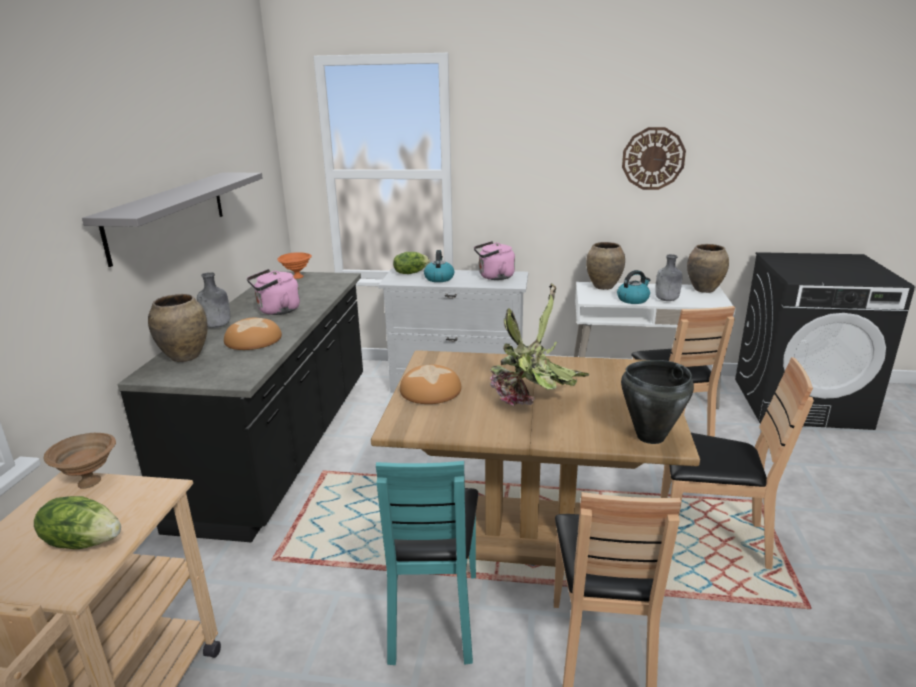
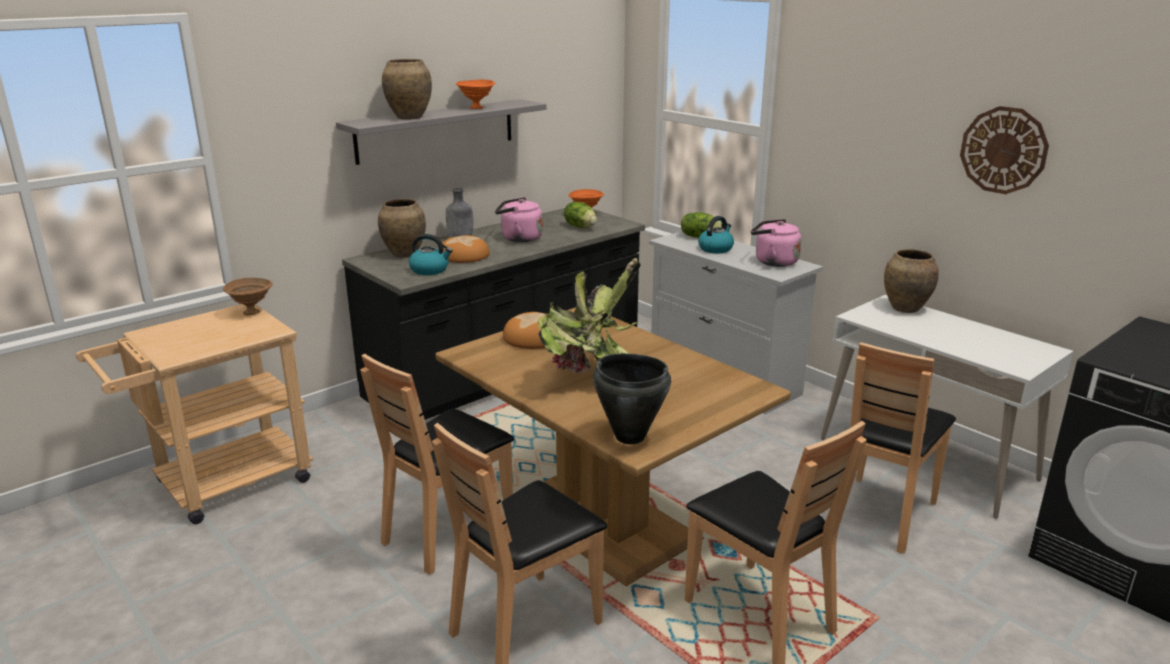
camera: 40 degrees right, 0 degrees up
lettuce [34,496,121,549] -> lettuce moved to [564,202,597,228]
turquoise chair [376,461,478,665] -> brown chair [360,354,514,575]
kettle [617,270,651,304] -> kettle moved to [409,234,453,275]
grey bottle [655,254,682,301] -> none
brown vase [687,244,729,293] -> brown vase moved to [382,59,432,120]
none -> orange bowl [456,80,495,109]

